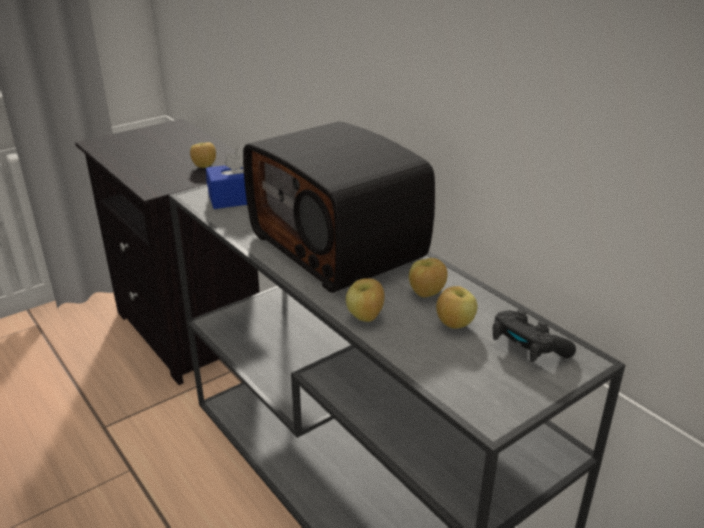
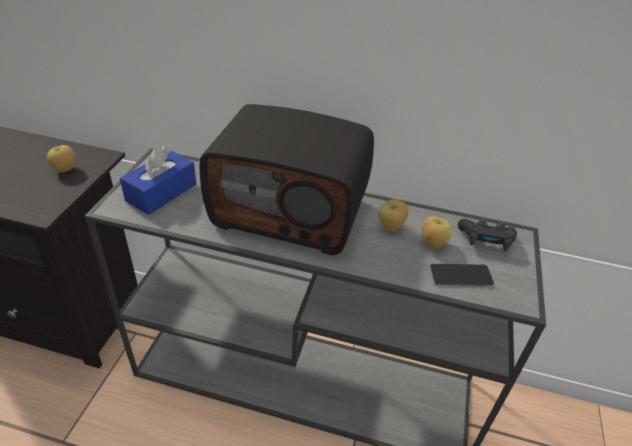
camera: 40 degrees left, 10 degrees up
apple [346,278,384,322] -> none
none -> phone [430,264,494,287]

